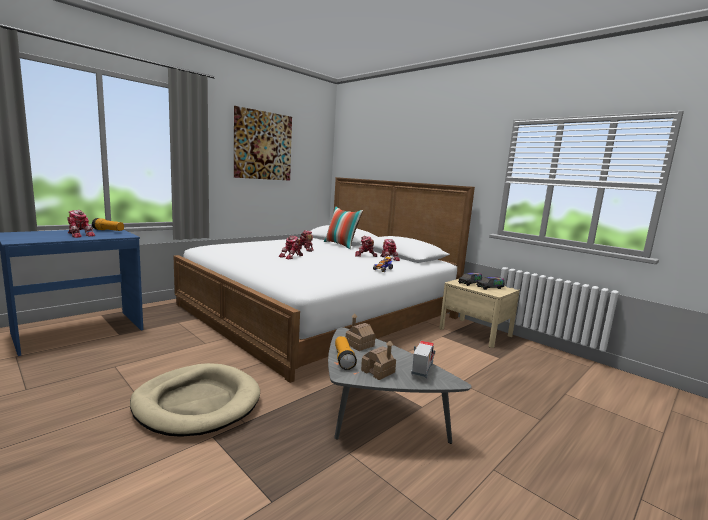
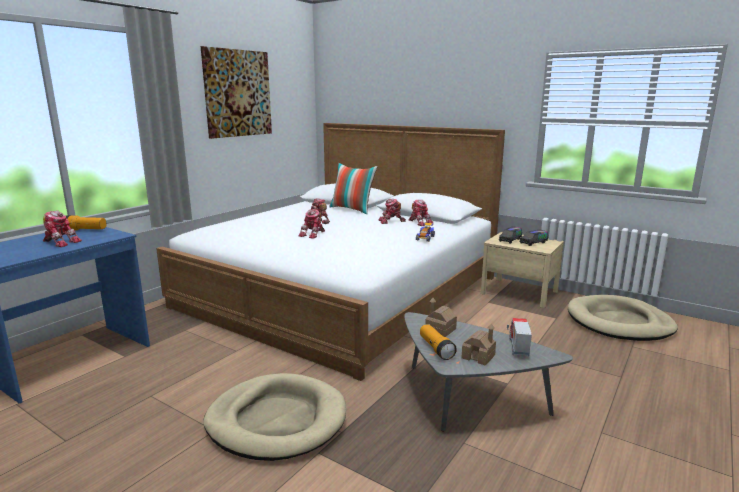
camera: 10 degrees left, 5 degrees up
none -> beige dog bed [568,295,678,341]

